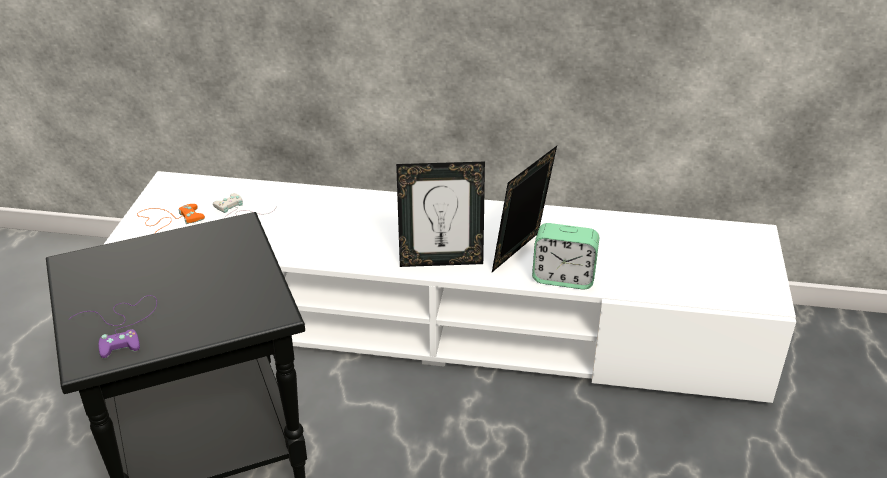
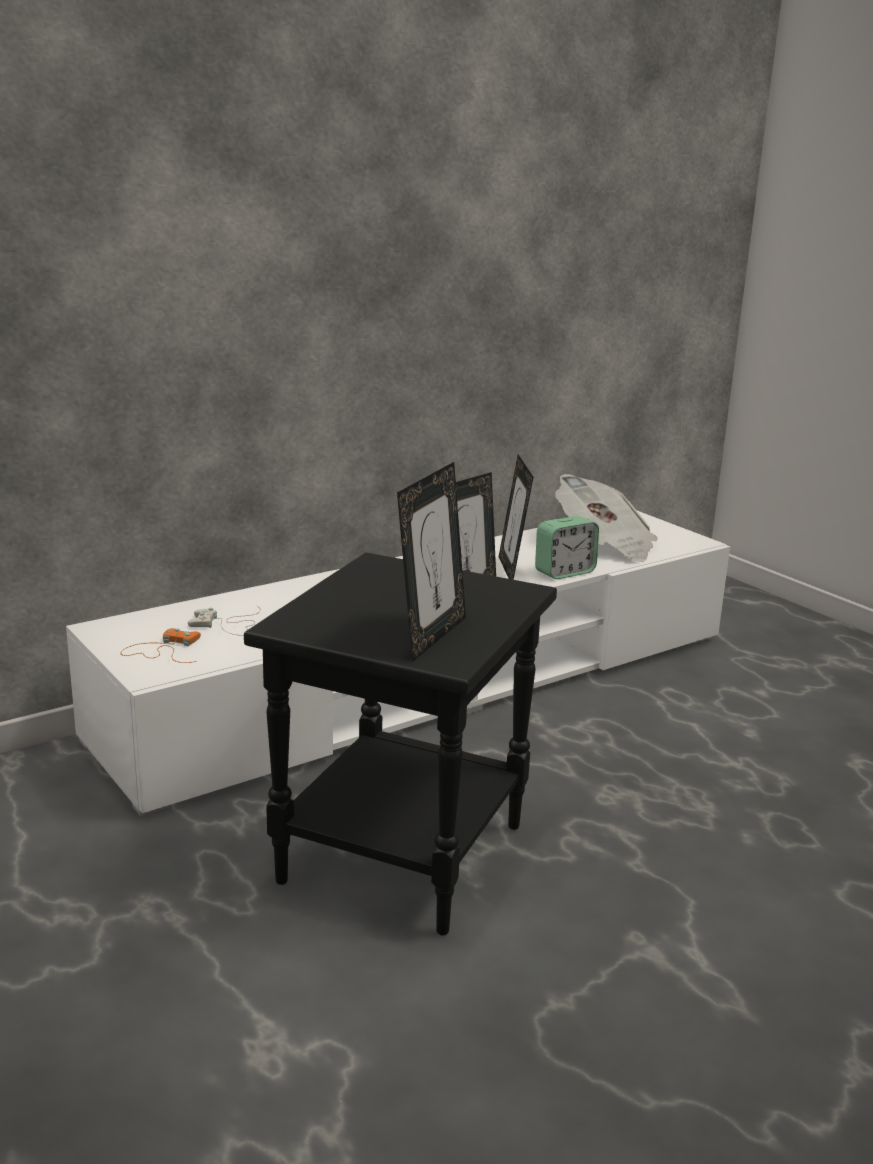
camera: 45 degrees left, 15 degrees down
purple game controller [68,295,157,359] -> picture frame [397,462,466,662]
none -> newspaper [555,474,657,562]

